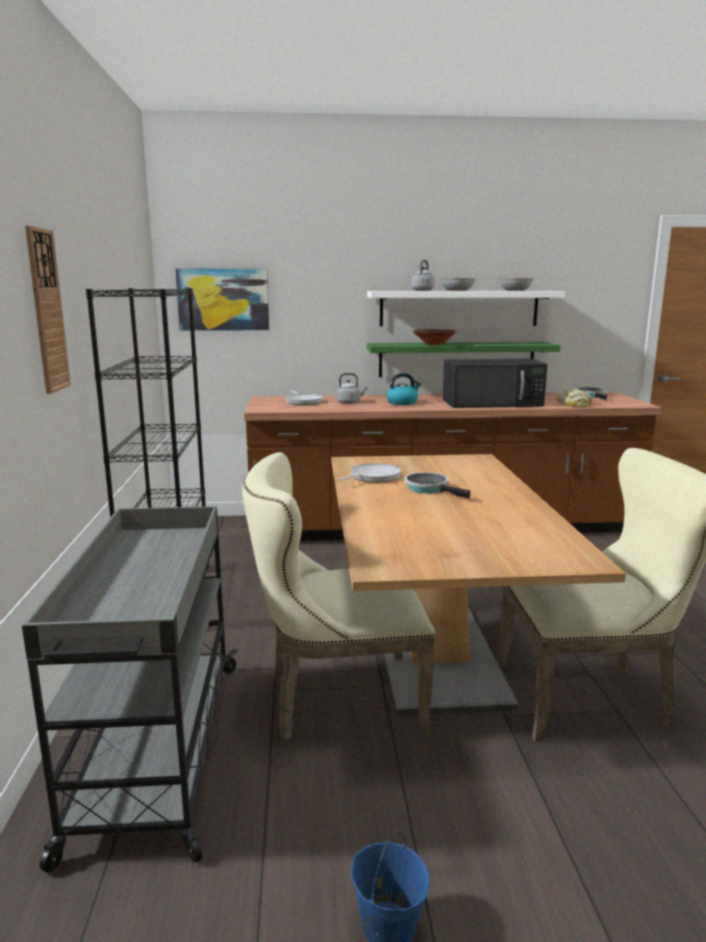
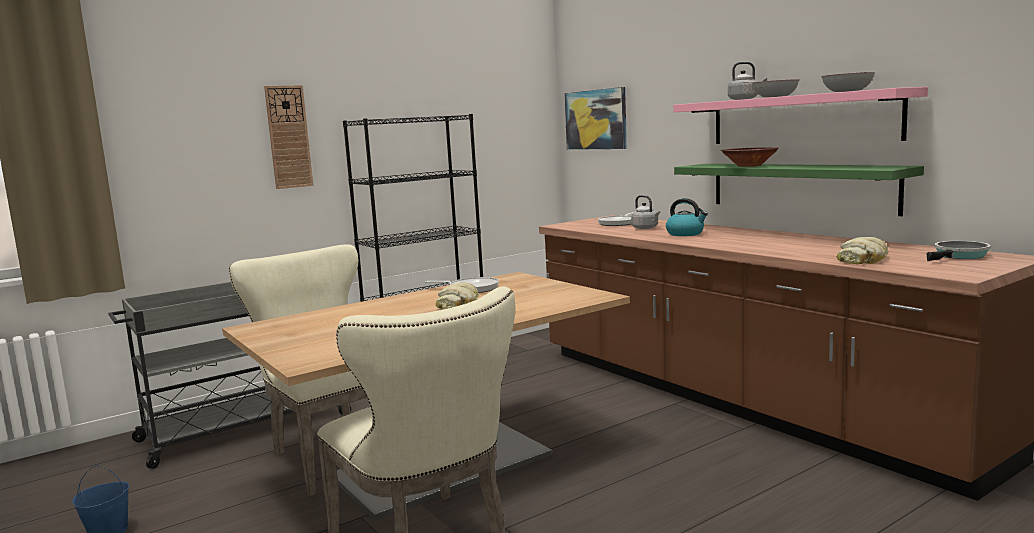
camera: 60 degrees right, 5 degrees down
white shelf [367,291,565,326] -> pink shelf [673,87,928,144]
frying pan [404,472,470,499] -> bread [436,282,479,309]
black microwave [443,359,547,408] -> none

